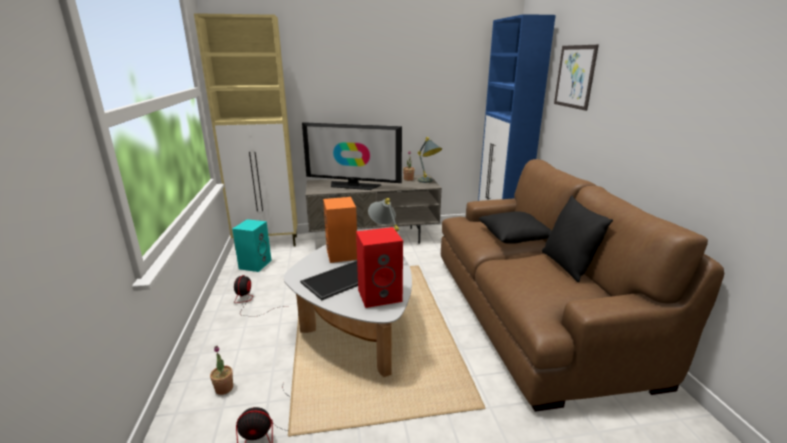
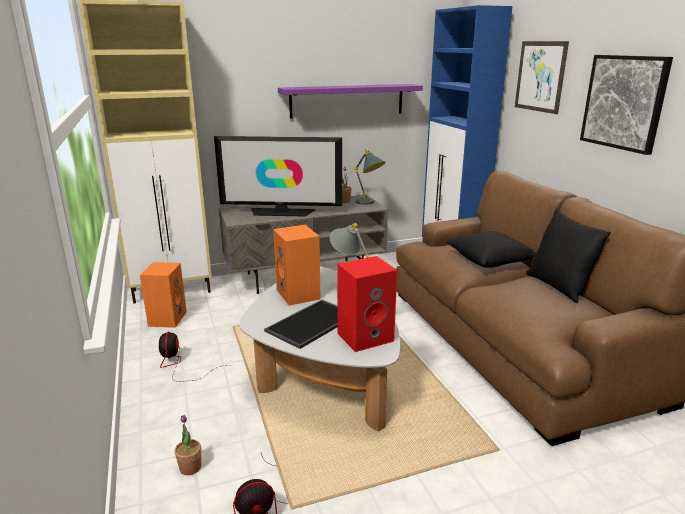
camera: 10 degrees left, 0 degrees up
turquoise speaker [232,219,272,272] -> orange speaker [140,262,187,328]
none -> purple shelf [278,84,423,119]
none -> picture [580,55,673,155]

